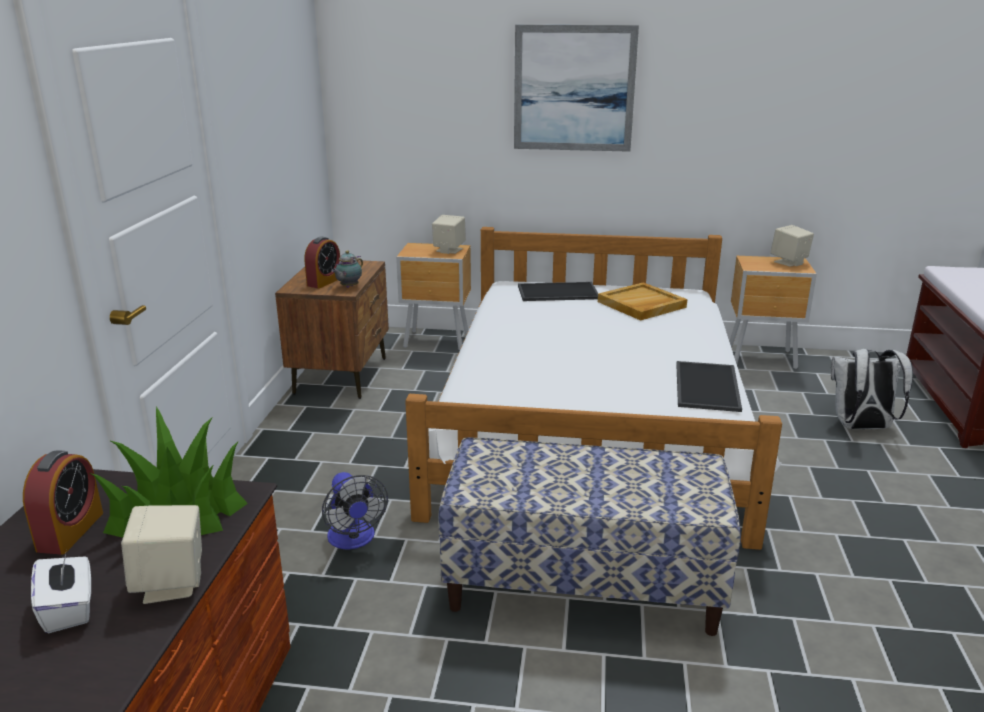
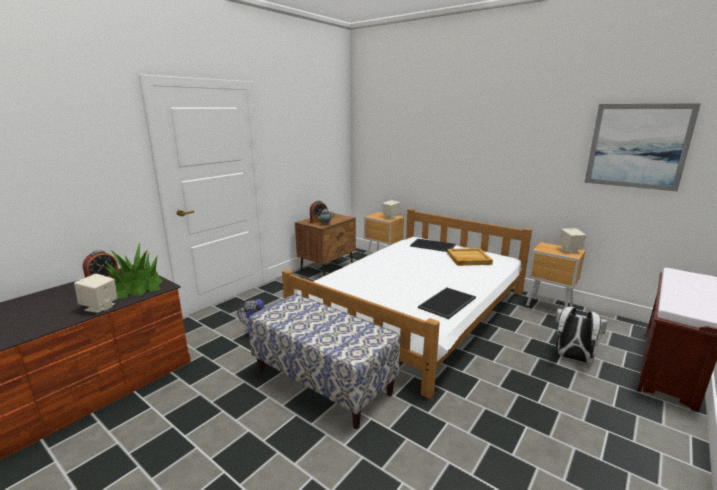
camera: 30 degrees right, 5 degrees down
white tissue box [31,550,91,633] -> none
picture [514,25,639,152] -> picture moved to [584,103,701,191]

